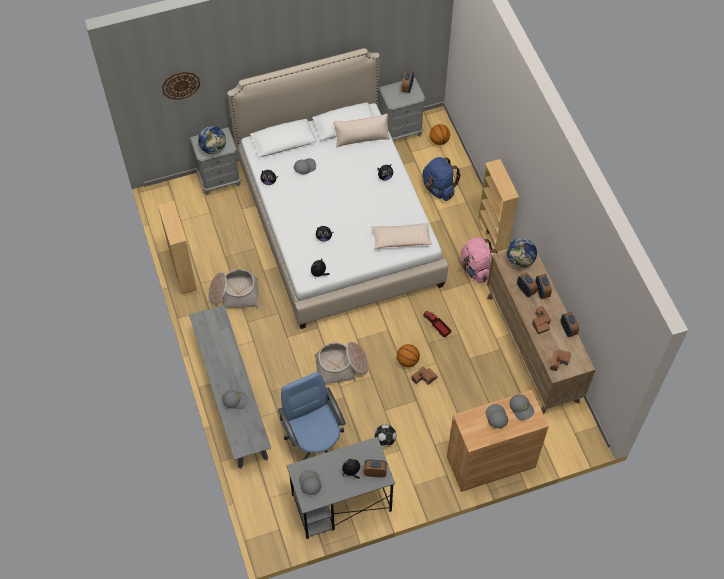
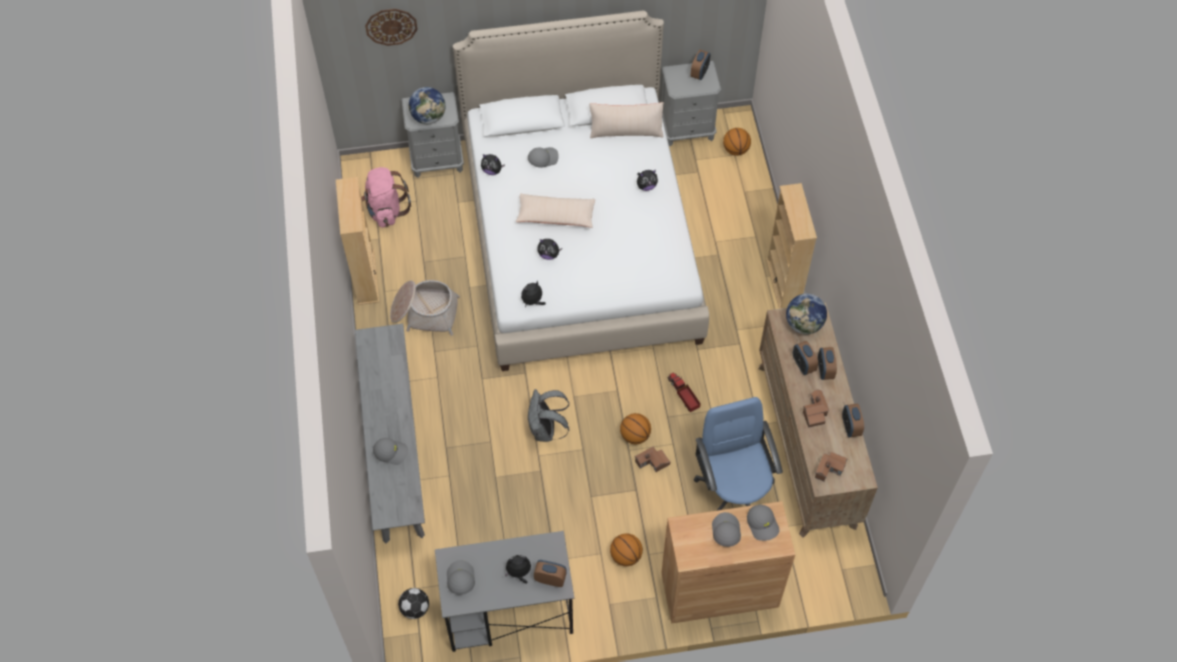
camera: 10 degrees right, 0 degrees up
blue office chair [278,372,346,460] -> blue office chair moved to [694,397,783,511]
basket [315,342,369,384] -> grey backpack [527,389,569,442]
beige pillow [372,223,432,249] -> beige pillow moved to [516,194,595,228]
football [374,424,396,447] -> football moved to [398,588,429,619]
blue backpack [423,157,461,201] -> none
pink backpack [461,237,498,283] -> pink backpack moved to [361,167,411,228]
none -> basketball [610,534,643,566]

